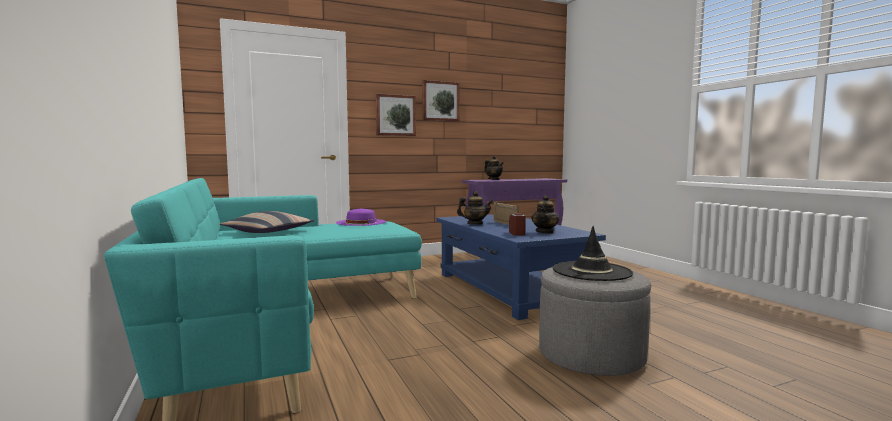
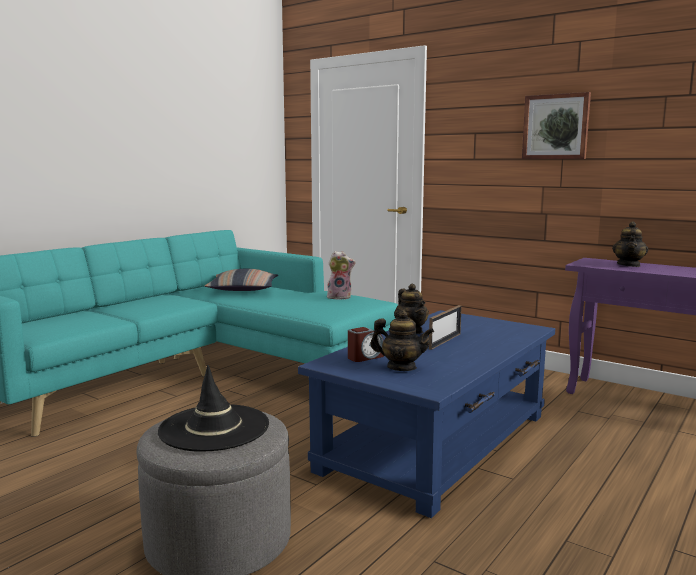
camera: 60 degrees right, 5 degrees up
purple hat [336,209,386,226] -> plush toy [327,251,356,300]
picture [376,94,416,136] -> none
teapot [531,195,560,234] -> teapot turned 150 degrees counterclockwise [370,310,434,371]

